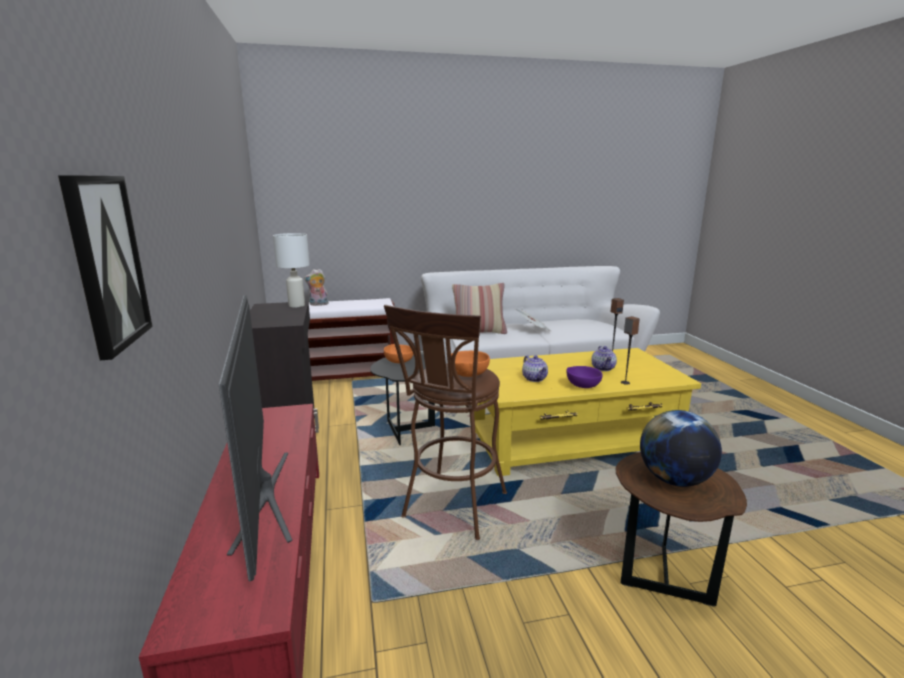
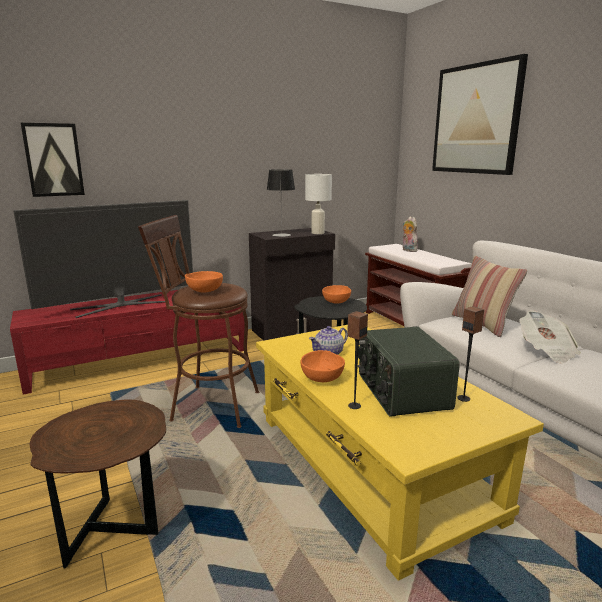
camera: 75 degrees right, 0 degrees up
purple bowl [566,366,603,388] -> orange bowl [300,350,345,382]
teapot [592,346,617,371] -> radio [358,326,460,417]
globe [640,410,722,487] -> none
none -> table lamp [267,169,295,237]
none -> picture [432,54,528,175]

